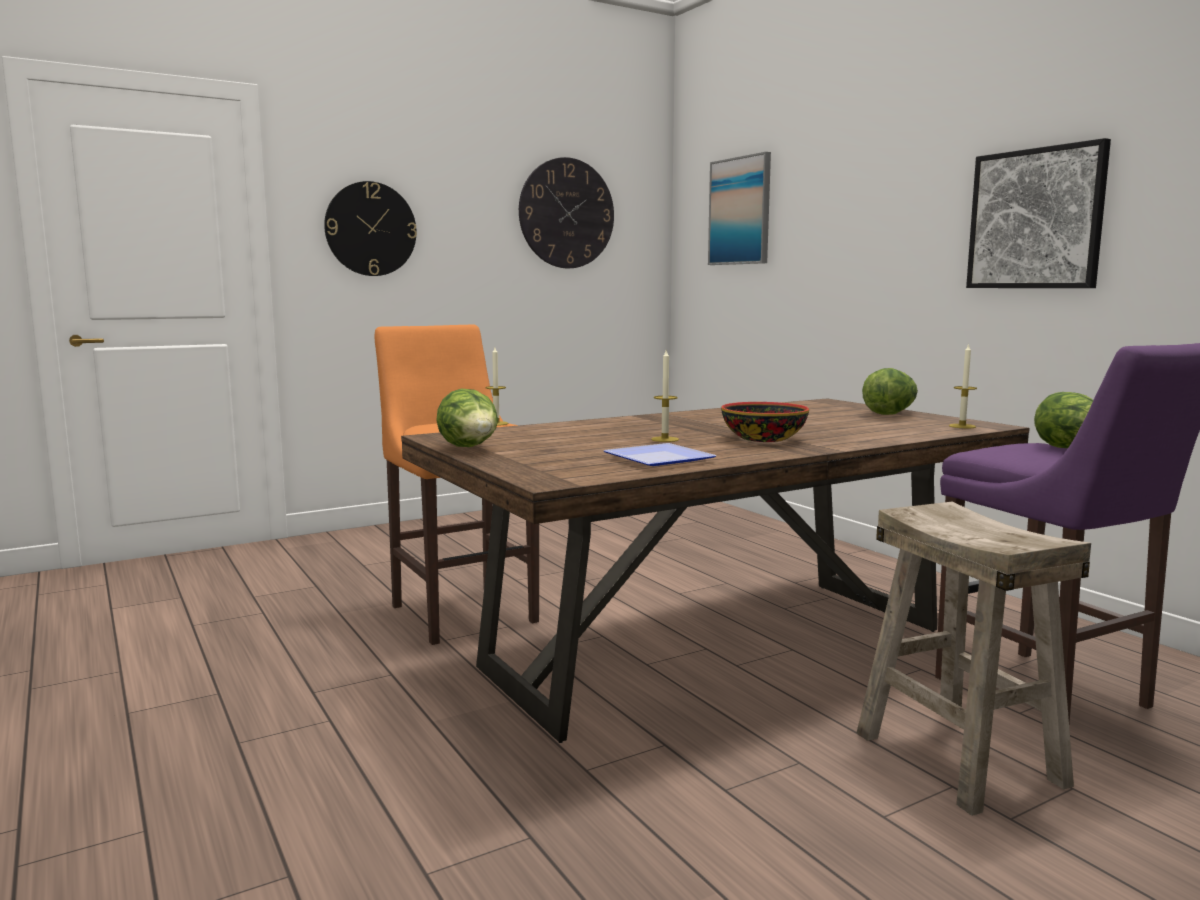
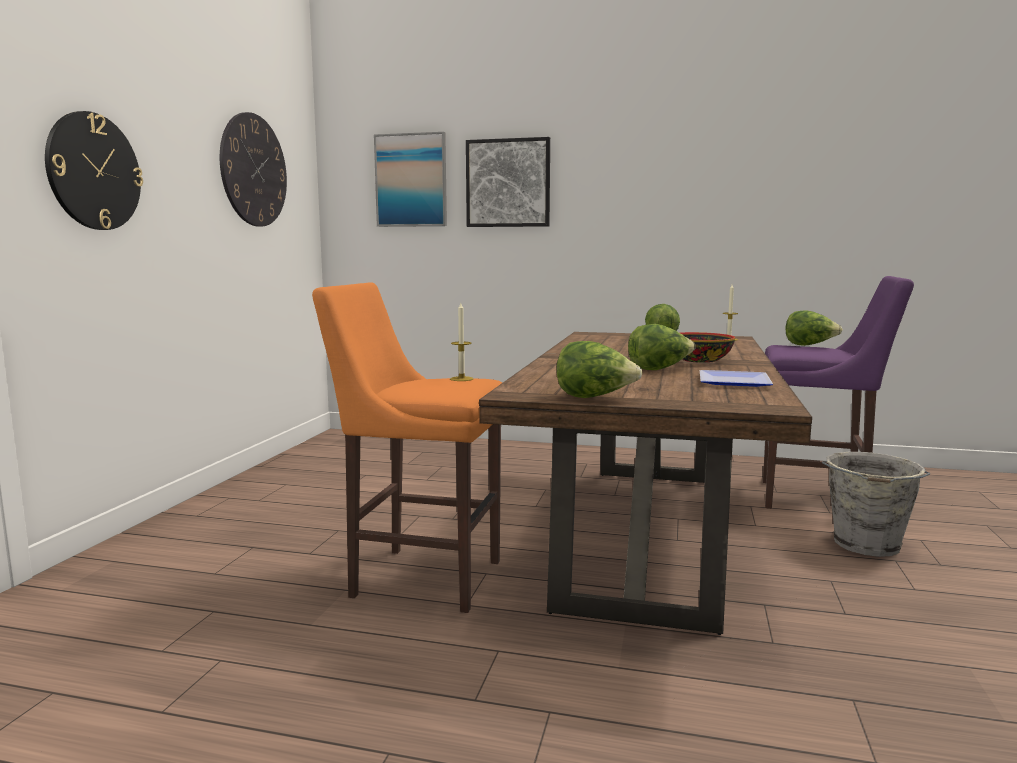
camera: 45 degrees left, 0 degrees up
candle [651,350,679,442] -> lettuce [628,324,696,370]
beige stool [857,501,1091,816] -> grey bucket [822,452,931,557]
picture [966,138,1111,288] -> picture moved to [466,137,550,227]

